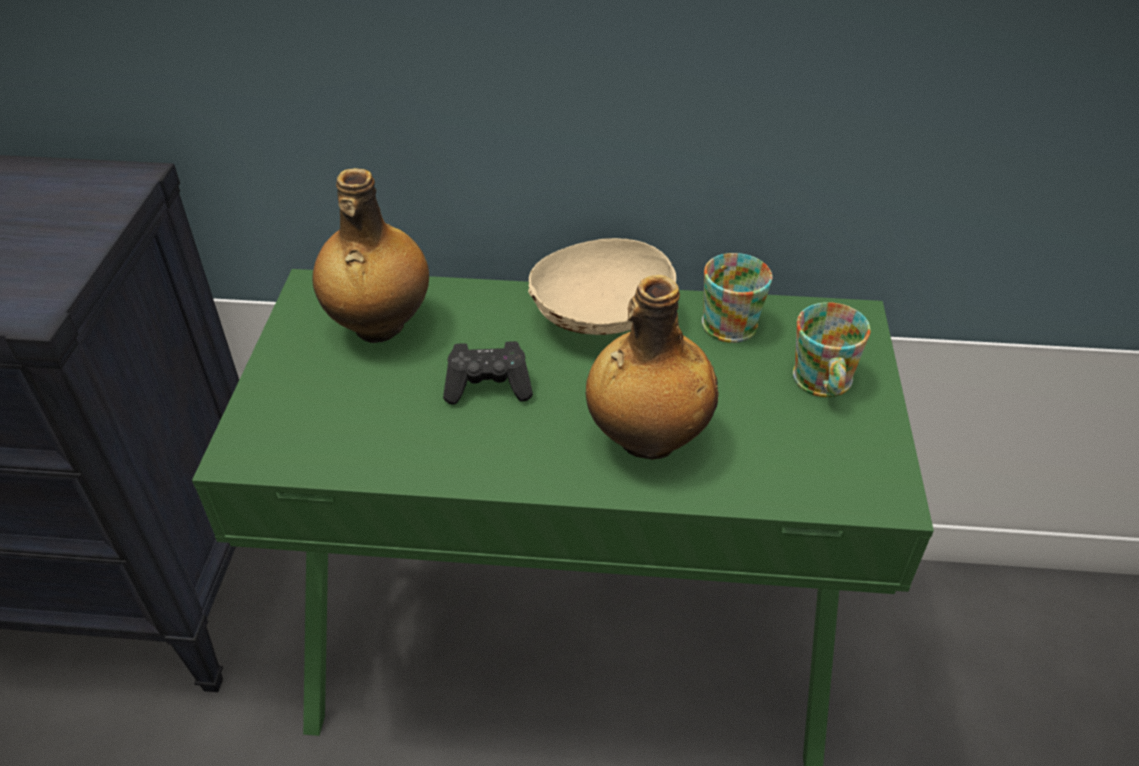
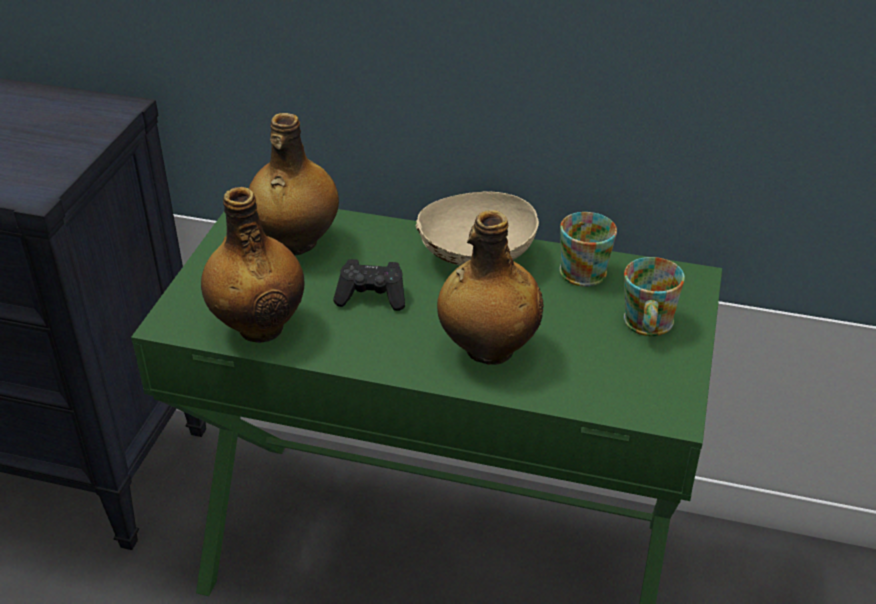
camera: 10 degrees right, 5 degrees down
none -> bottle [201,187,304,343]

